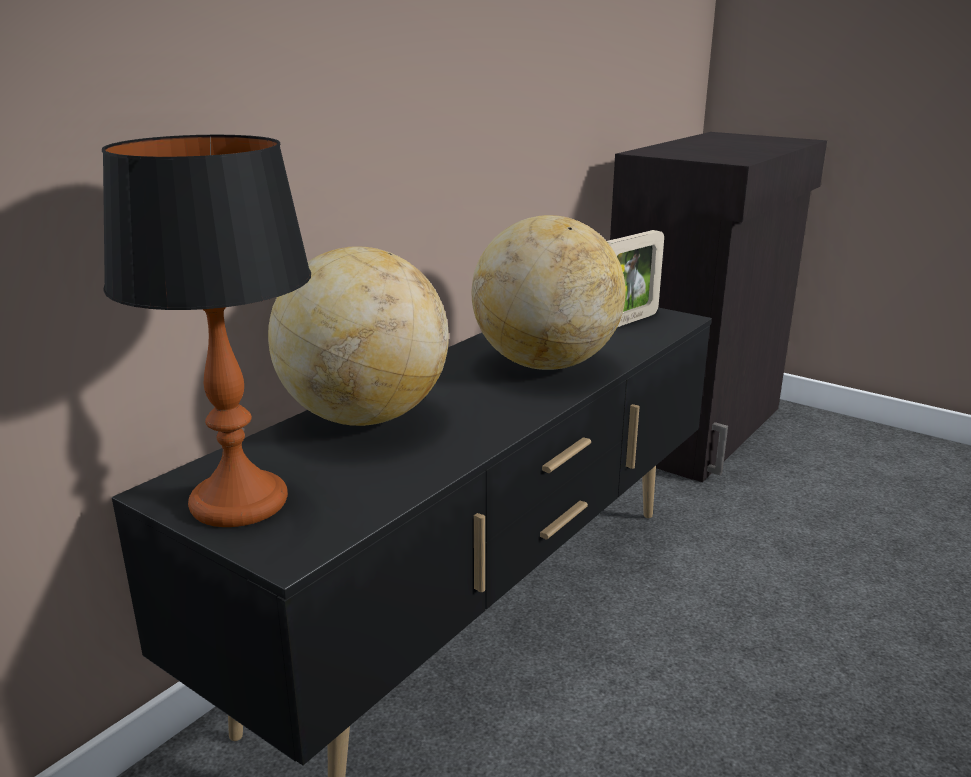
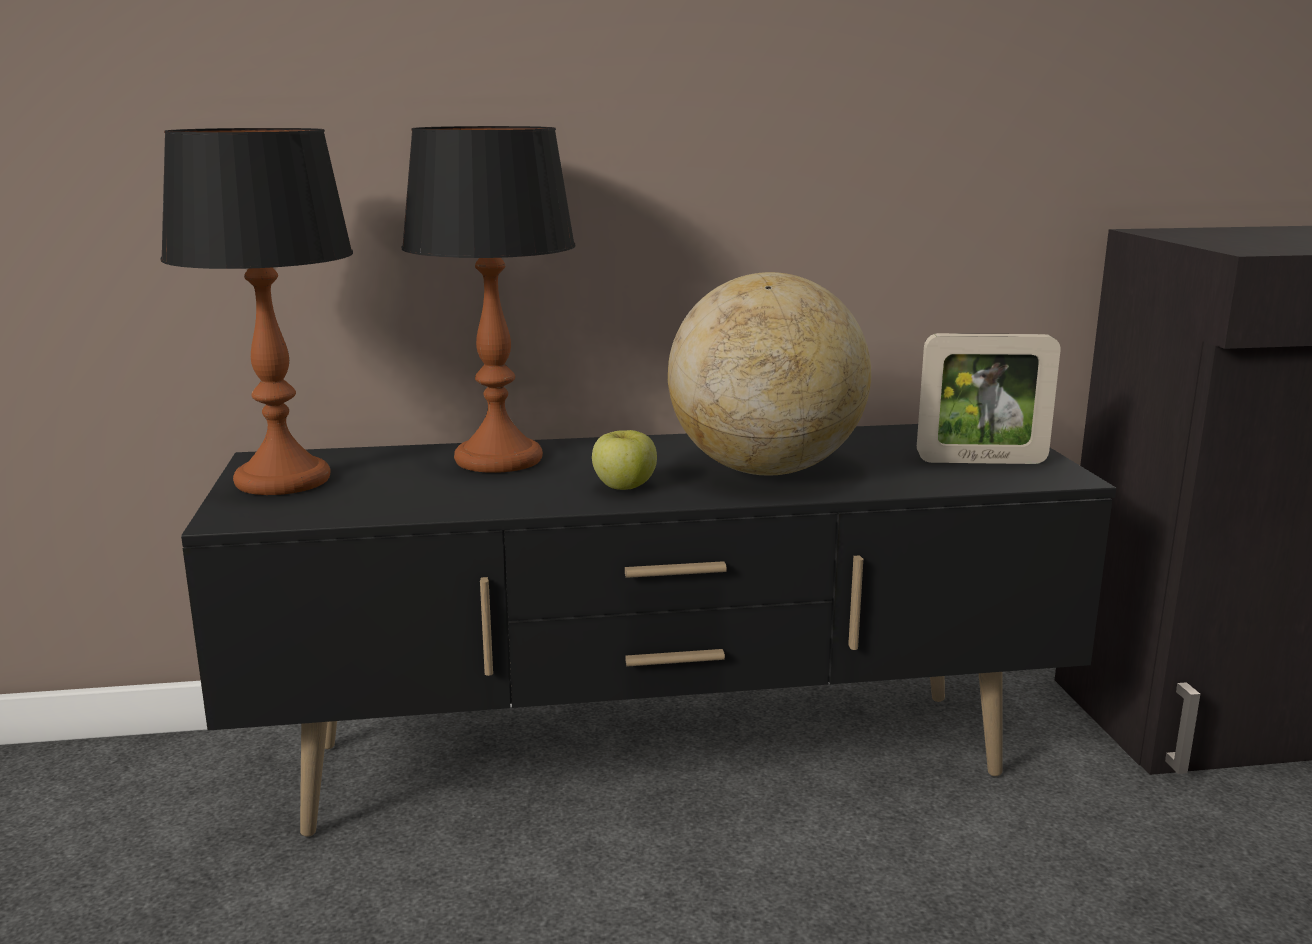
camera: 45 degrees right, 5 degrees down
globe [268,246,449,426] -> table lamp [402,126,575,473]
none -> apple [592,430,657,490]

